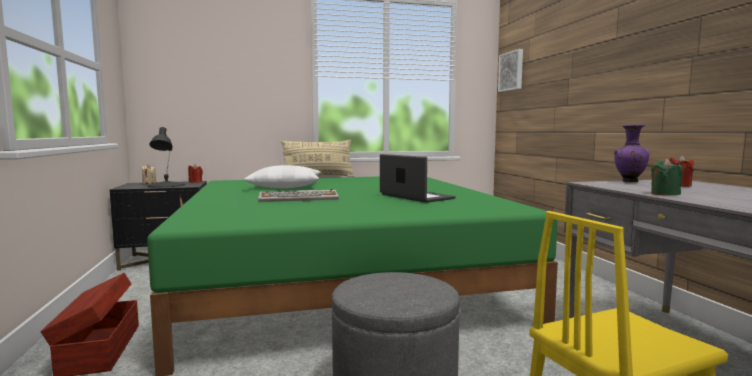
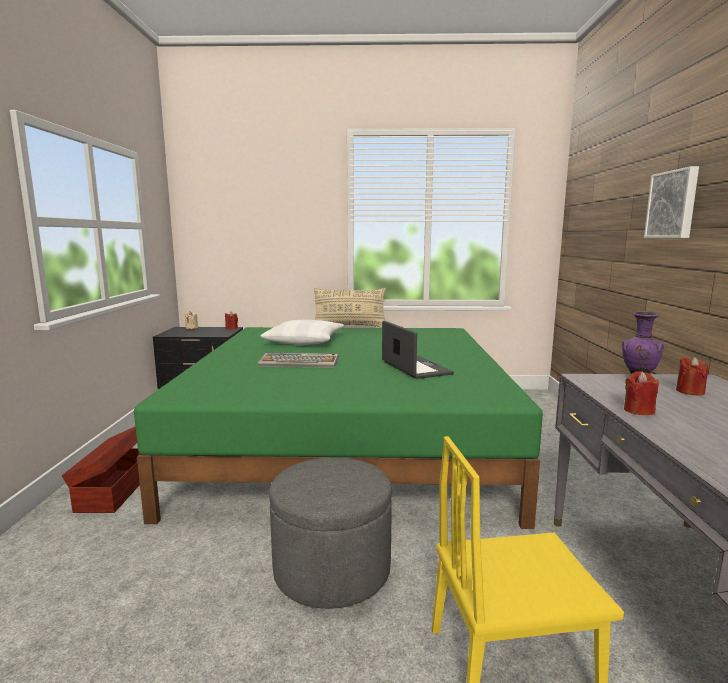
camera: 15 degrees right, 5 degrees up
black table lamp [148,127,185,188] -> none
picture [498,49,523,92] -> picture moved to [644,166,699,238]
green candle [651,159,682,196] -> red candle [624,371,659,415]

